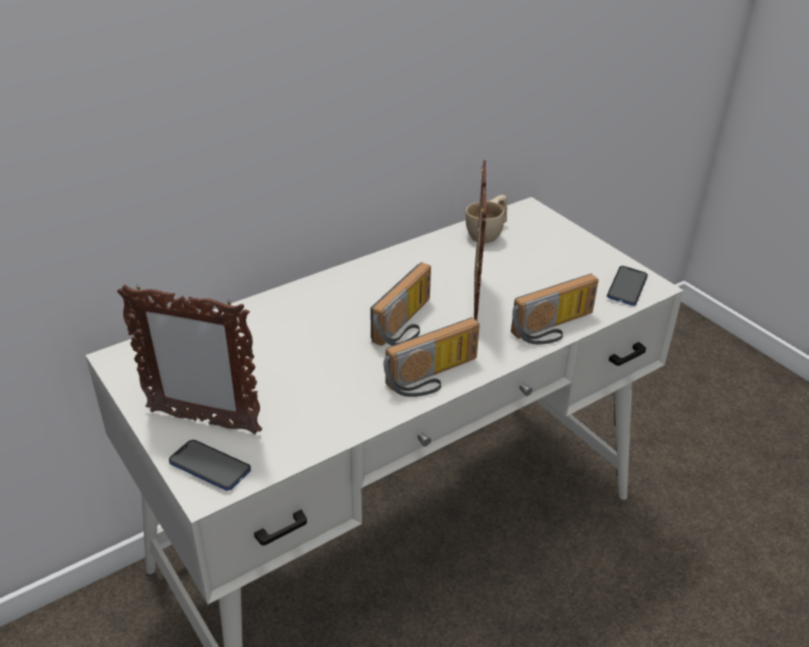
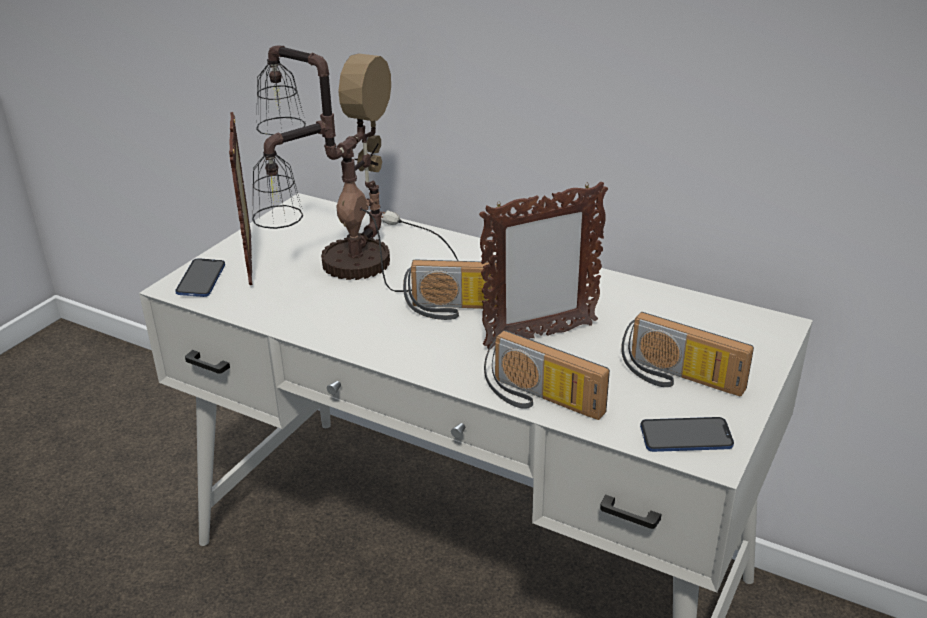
camera: 65 degrees right, 5 degrees down
radio [383,317,480,397] -> radio moved to [621,312,754,396]
beige cup [466,195,507,243] -> none
none -> table lamp [252,45,458,292]

